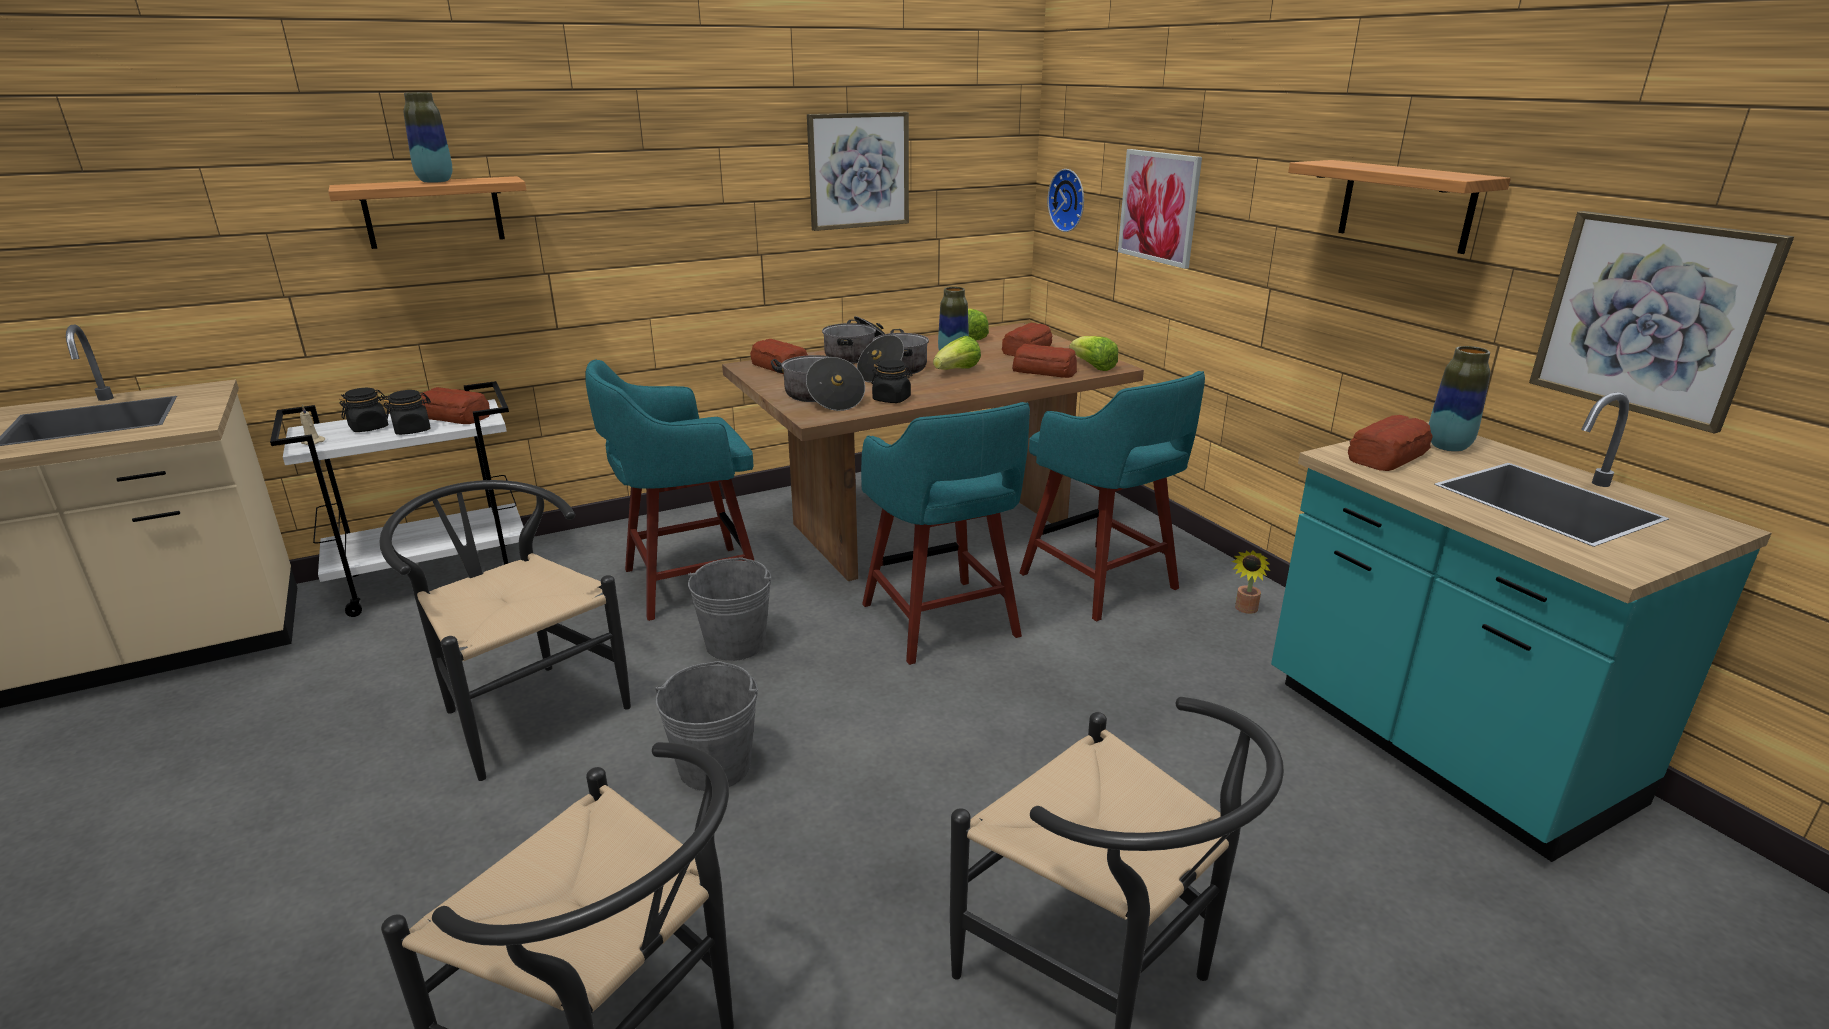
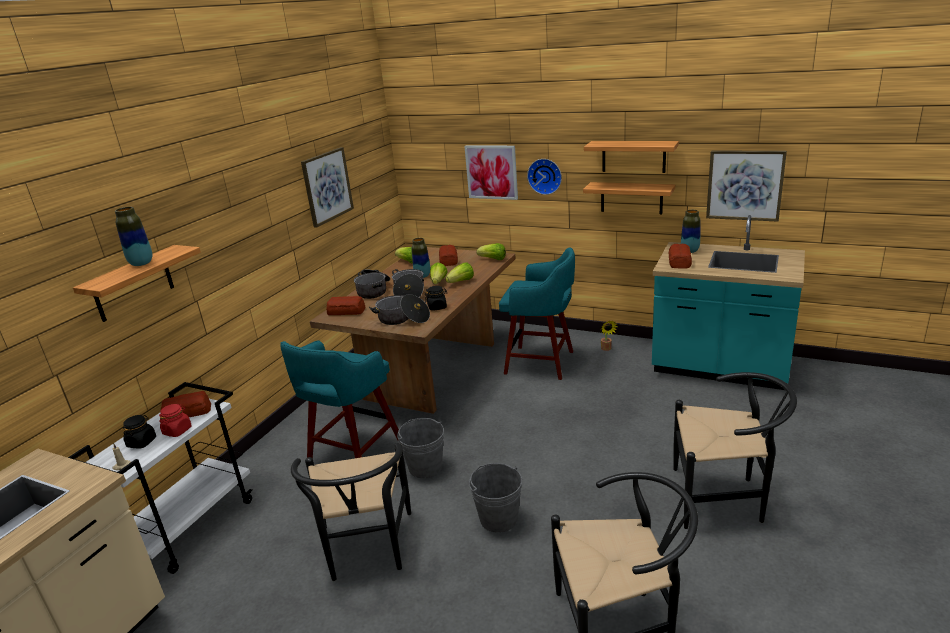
camera: 35 degrees left, 0 degrees up
black chair [379,480,631,781] -> black chair turned 105 degrees counterclockwise [291,443,411,581]
black jar [383,390,431,435] -> red jar [159,404,192,437]
turquoise stool [861,402,1030,665] -> none
bread [1012,344,1077,378] -> none
wall clock [1048,169,1084,232] -> wall clock moved to [527,159,562,195]
none -> lettuce [445,262,474,283]
none -> shelf [583,182,675,214]

